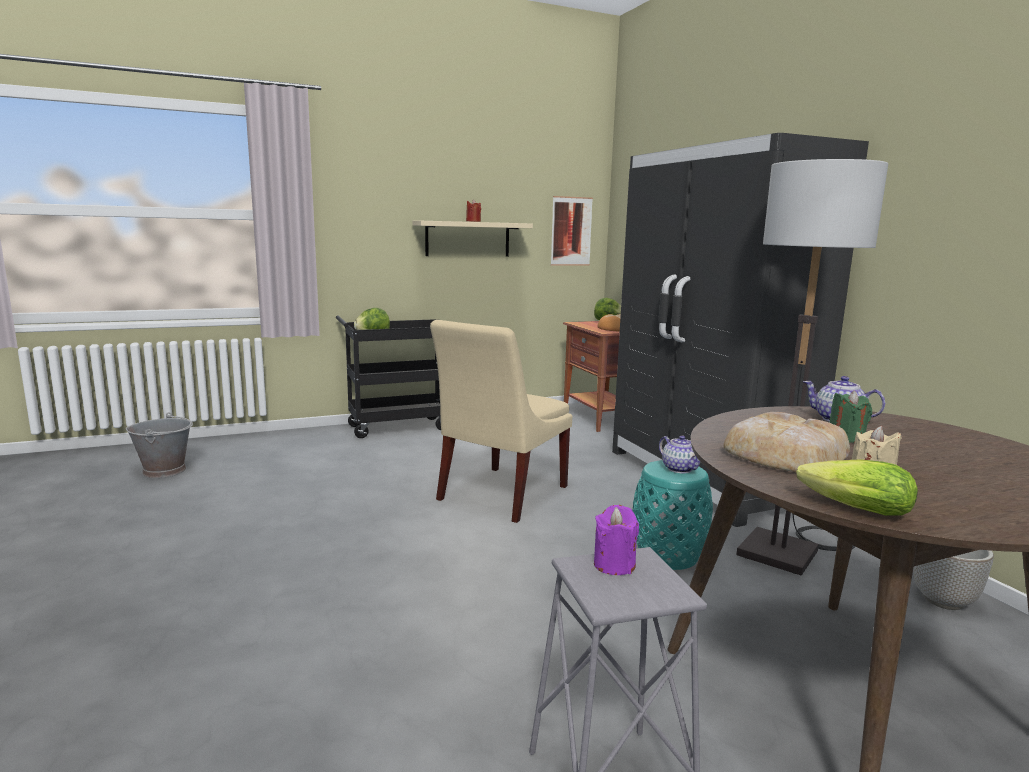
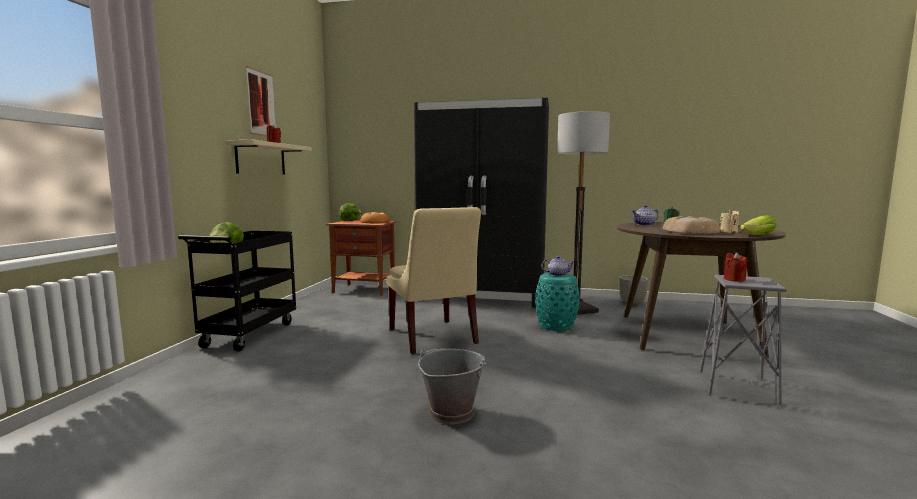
camera: 55 degrees left, 5 degrees down
grey bucket [126,412,193,478] -> grey bucket moved to [418,349,487,424]
picture [550,196,593,266] -> picture moved to [246,66,276,136]
purple candle [594,505,639,575] -> red candle [724,252,748,282]

